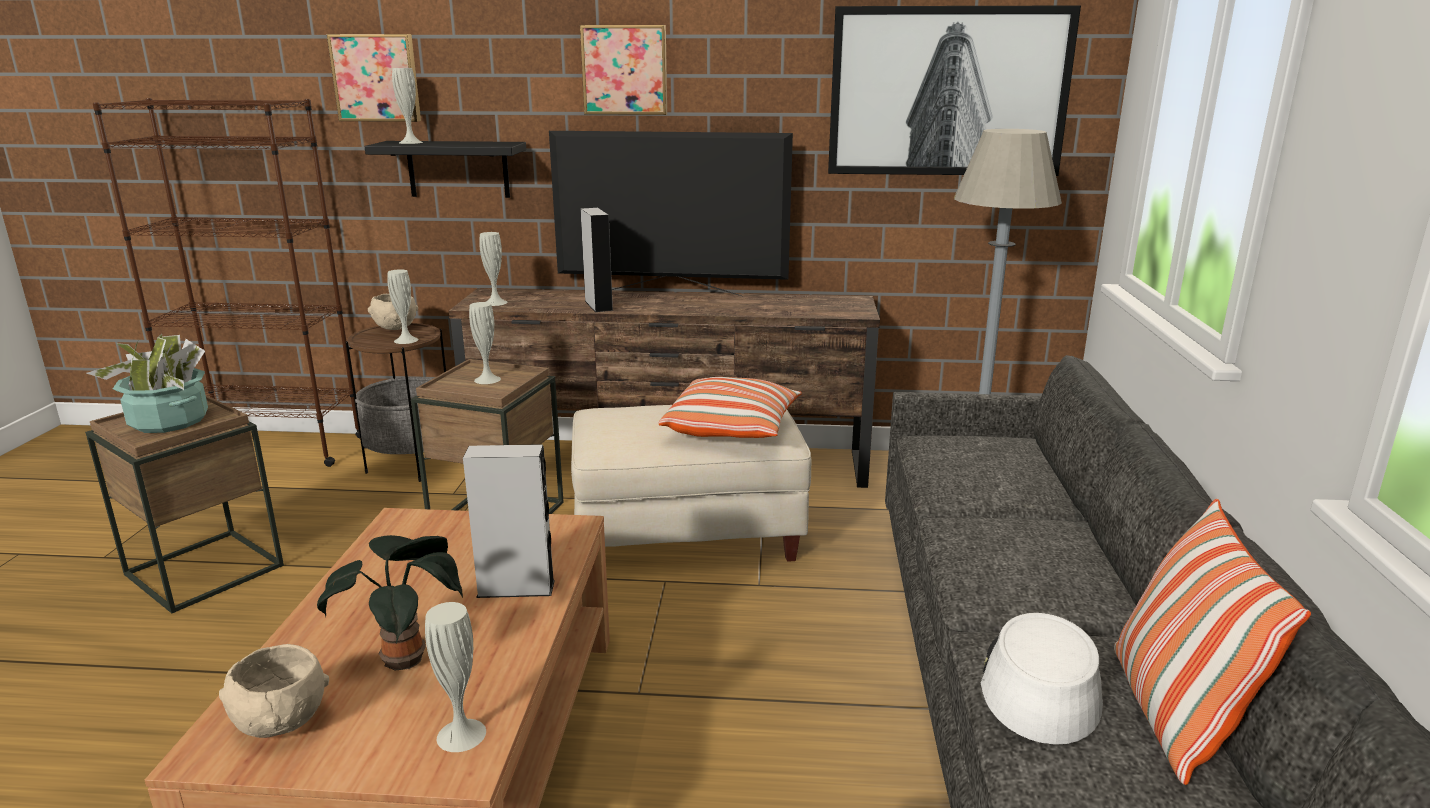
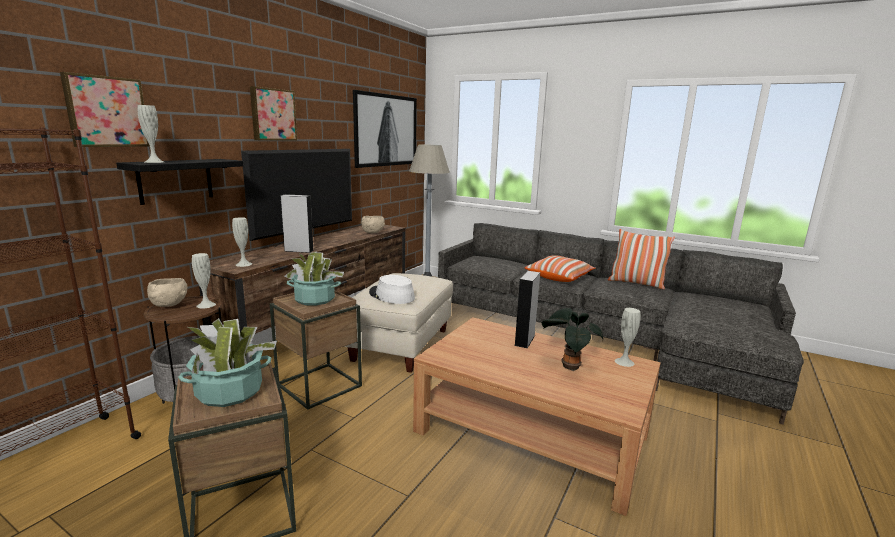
camera: 65 degrees left, 5 degrees down
beige bowl [219,644,329,738] -> beige bowl moved to [361,216,385,233]
white vase [469,302,501,384] -> potted plant [284,251,344,306]
pillow [659,377,802,438] -> pillow moved to [525,255,595,282]
white hat [981,613,1103,745] -> white hat moved to [369,275,415,304]

